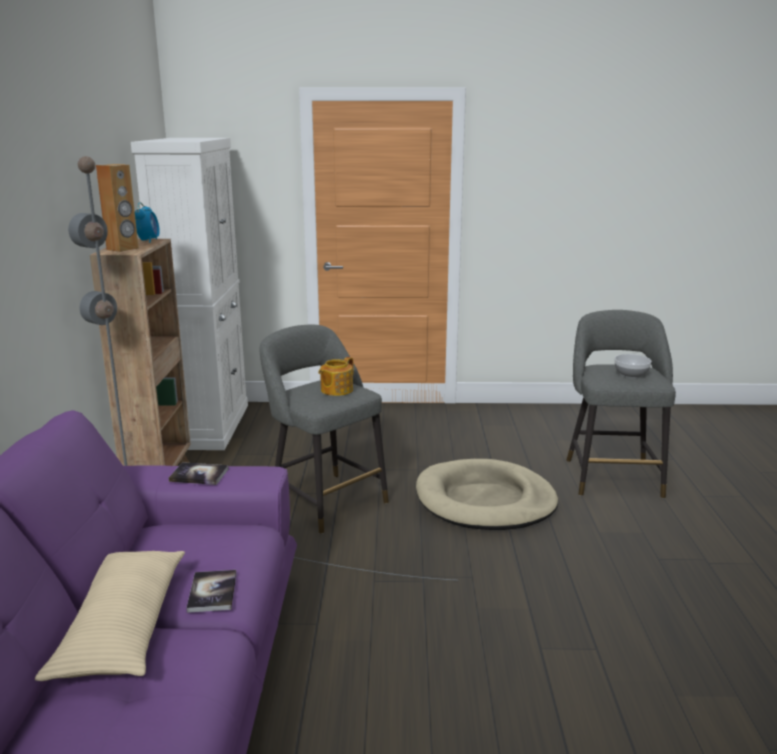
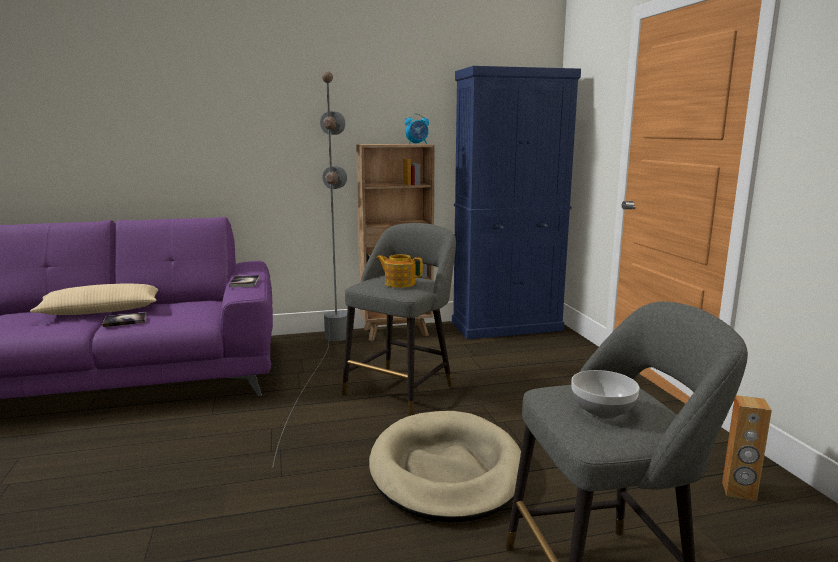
camera: 75 degrees right, 5 degrees down
brown speaker [96,164,139,252] -> brown speaker moved to [722,395,772,501]
white cabinet [131,138,248,450] -> blue cabinet [452,66,581,339]

